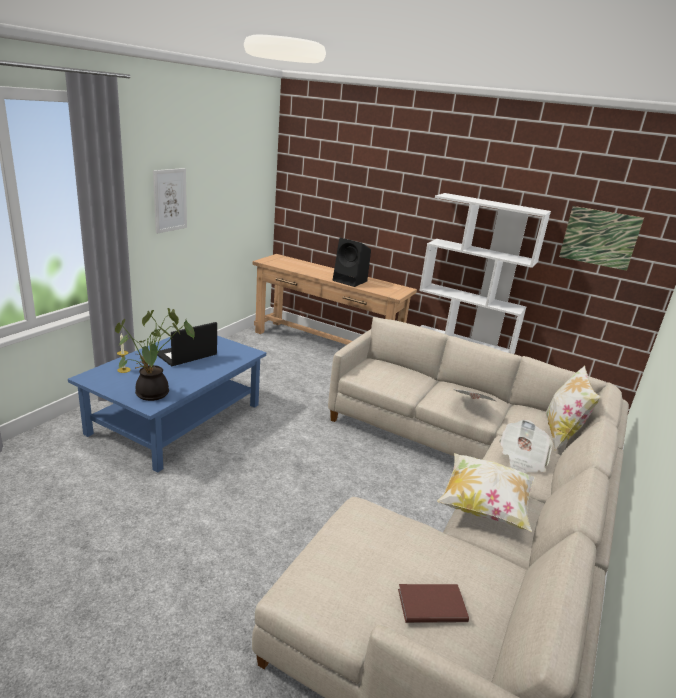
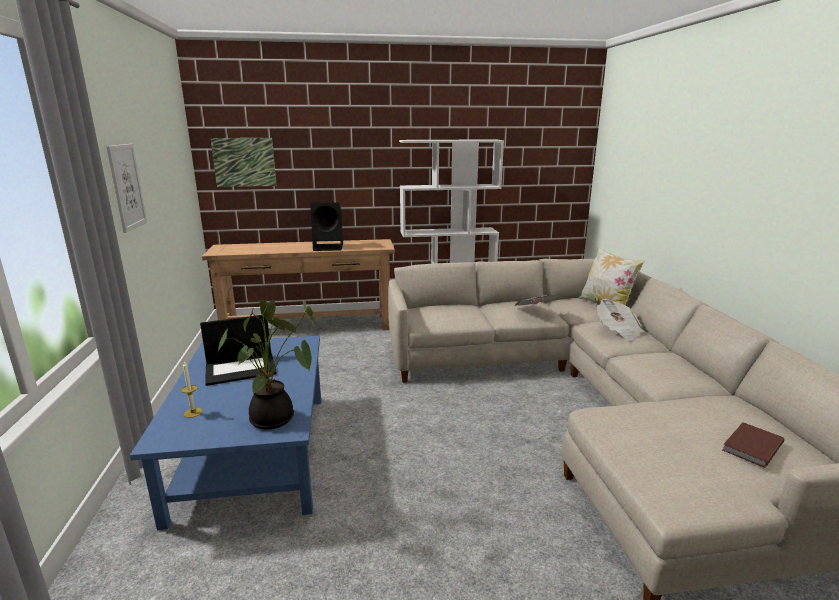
camera: 35 degrees left, 5 degrees down
laptop [157,322,217,366] -> laptop turned 120 degrees counterclockwise [200,315,277,386]
pillow [437,453,535,532] -> none
picture [559,206,644,271] -> picture moved to [210,138,277,187]

